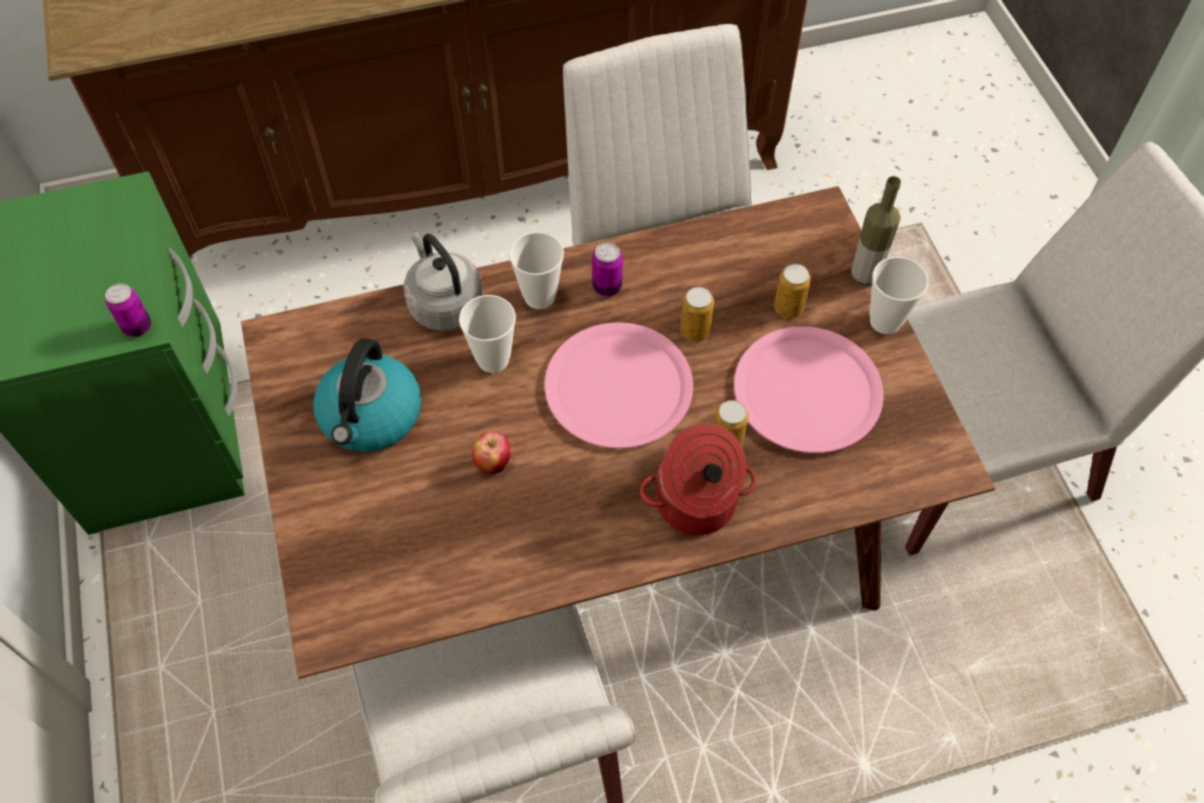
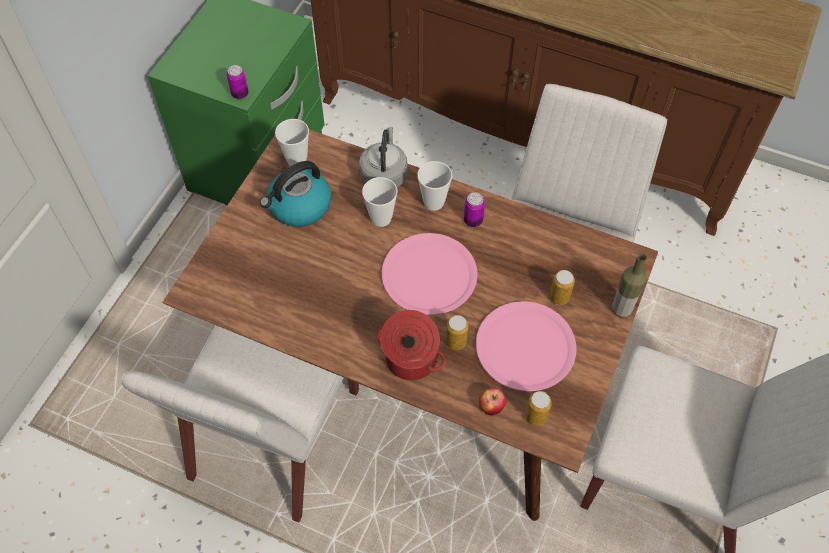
camera: 40 degrees right, 0 degrees up
apple [472,432,510,474] -> apple moved to [479,388,506,416]
can [680,287,714,342] -> can moved to [525,391,552,426]
cup [870,257,928,334] -> cup moved to [275,119,309,166]

